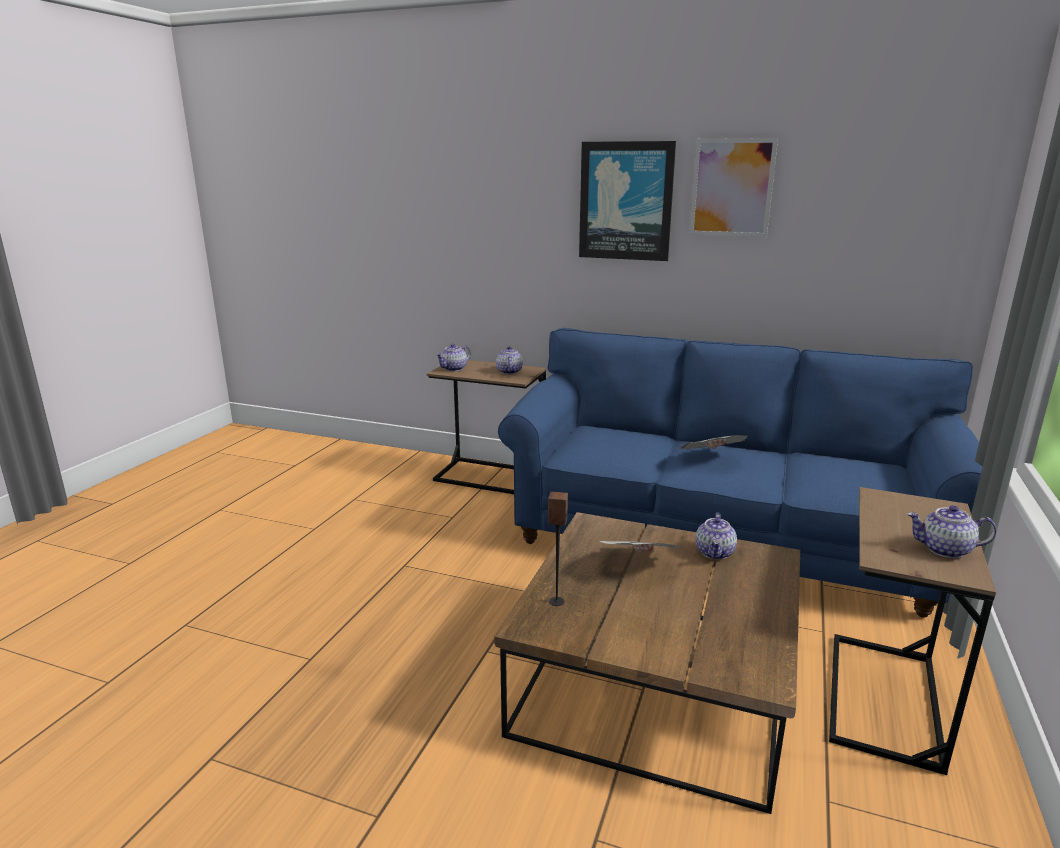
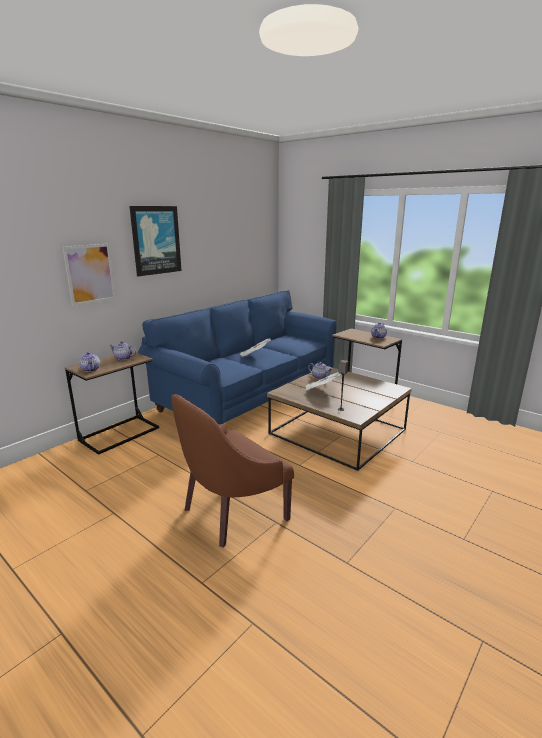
camera: 70 degrees left, 0 degrees up
picture [689,138,778,237] -> picture moved to [63,244,116,306]
none -> brown armchair [171,394,294,548]

